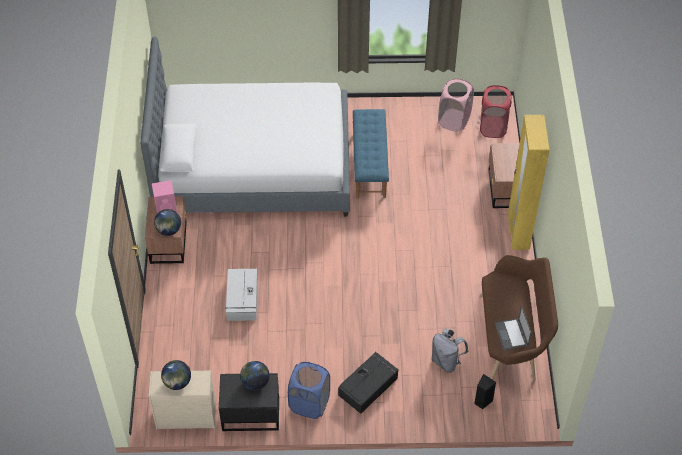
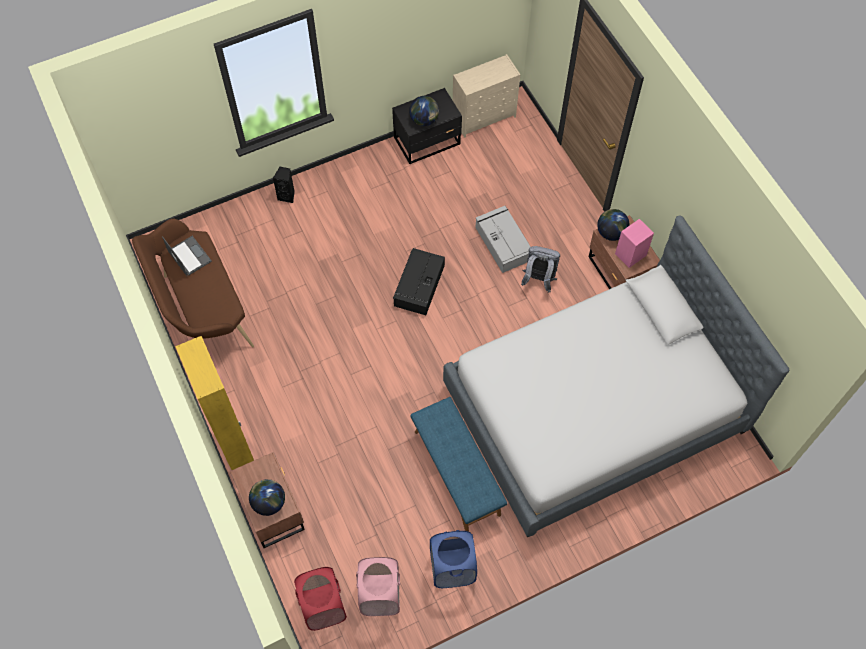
camera: 155 degrees right, 10 degrees up
globe [161,360,191,390] -> globe moved to [249,479,285,516]
blue laundry basket [288,362,330,419] -> blue laundry basket moved to [430,530,477,588]
black storage box [338,352,399,414] -> black storage box moved to [393,248,445,315]
grey backpack [432,328,469,373] -> grey backpack moved to [521,246,560,293]
black speaker [474,374,497,409] -> black speaker moved to [273,167,295,203]

